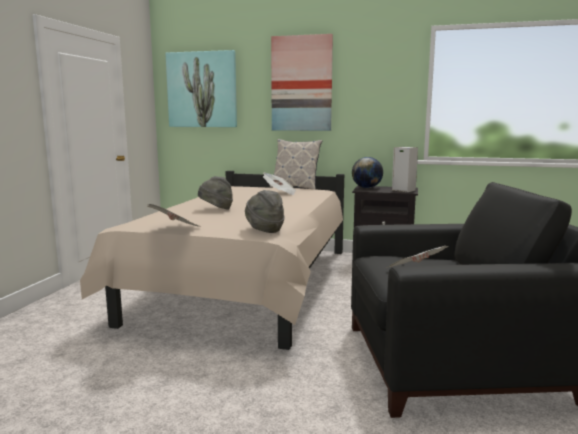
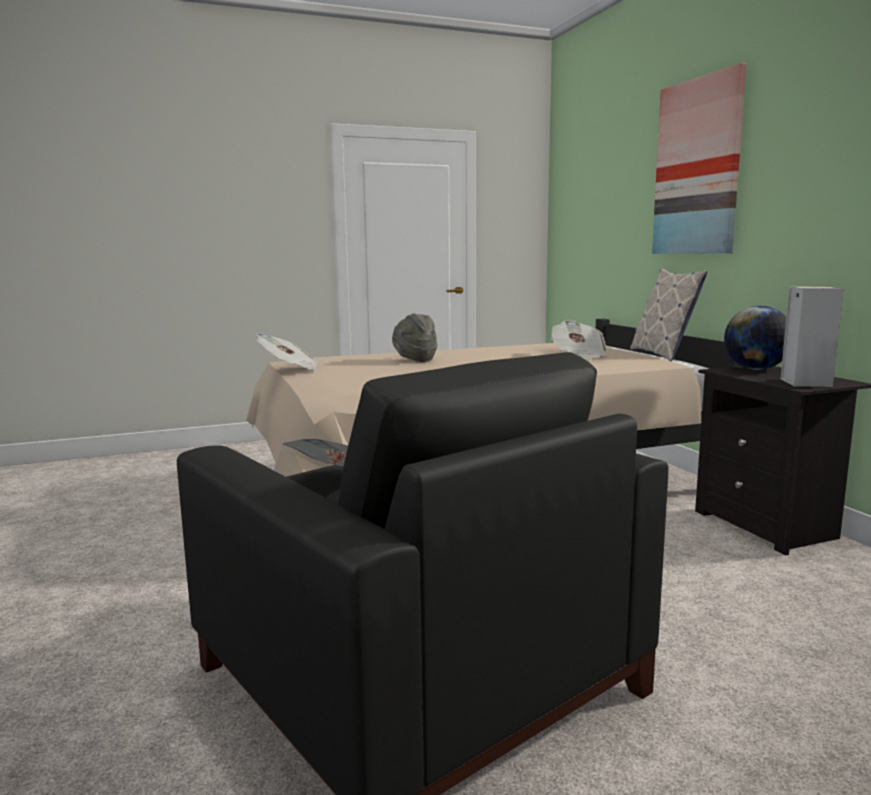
camera: 55 degrees right, 0 degrees up
picture [165,50,237,127] -> none
grey hat [245,190,285,233] -> none

